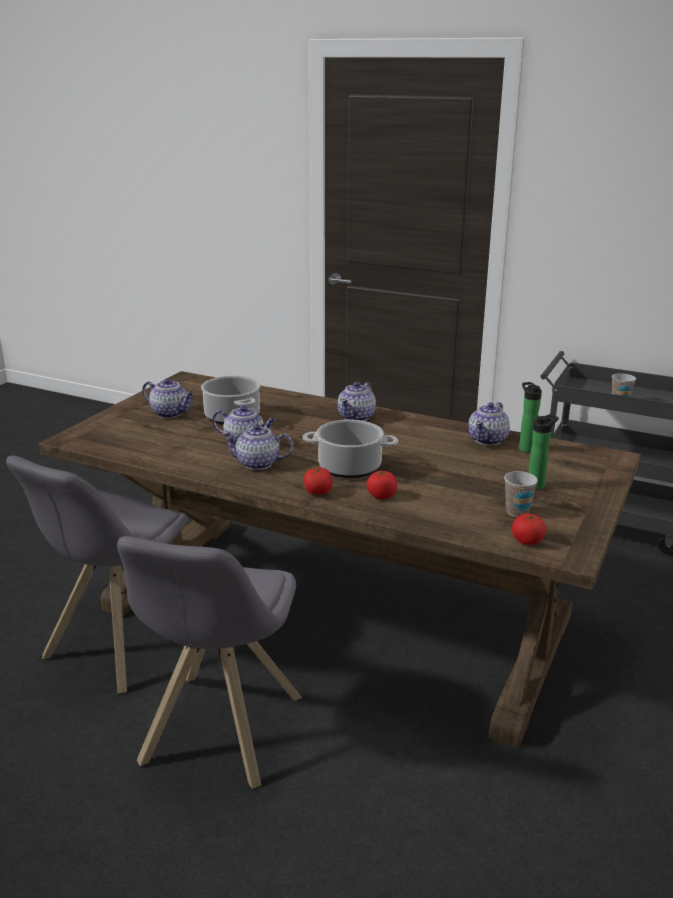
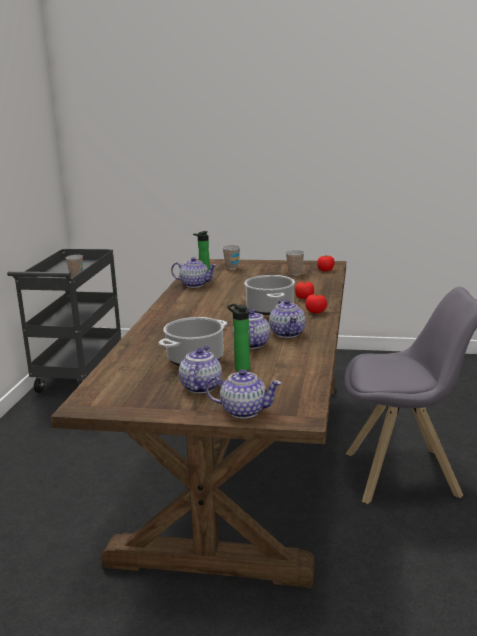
camera: 105 degrees left, 5 degrees down
grey chair [6,455,188,694] -> none
teapot [337,382,376,421] -> teapot moved to [206,369,282,419]
bottle [528,414,559,490] -> bottle moved to [227,304,250,372]
none -> cup [222,245,240,269]

